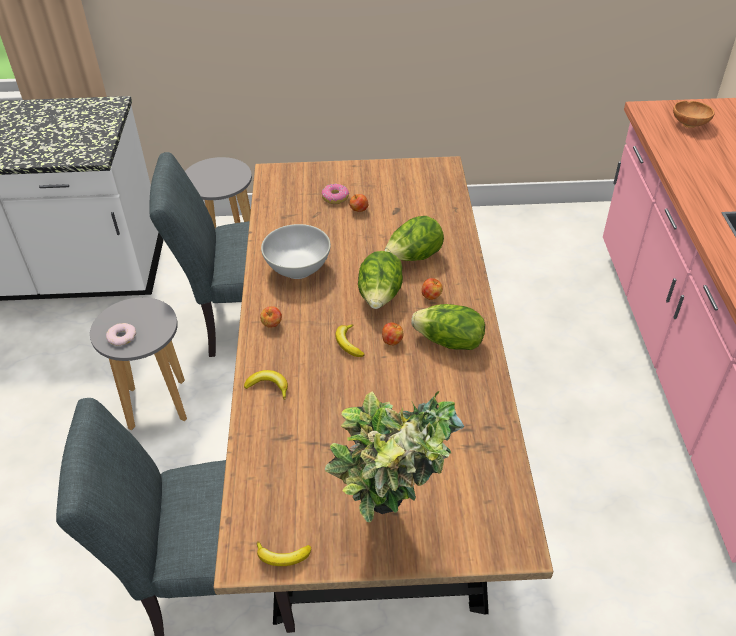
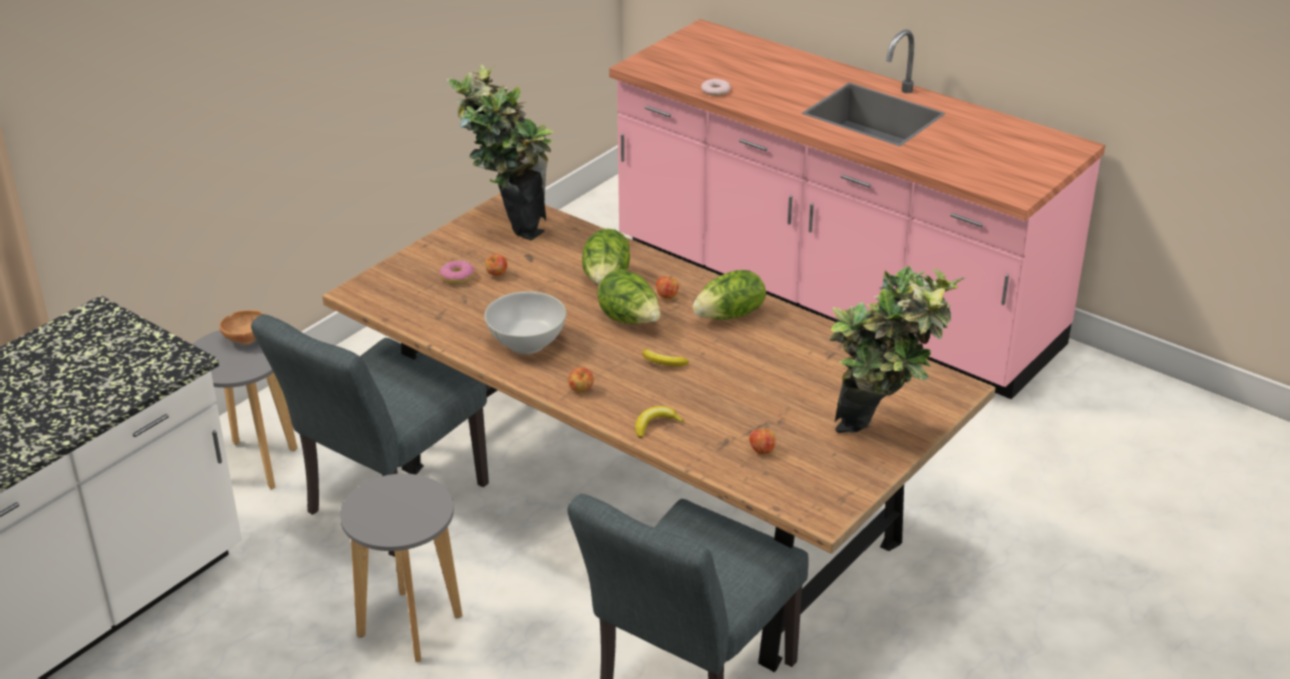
camera: 50 degrees left, 10 degrees down
donut [106,323,136,346] -> donut moved to [701,79,731,96]
banana [257,541,311,566] -> none
apple [382,322,404,346] -> apple moved to [749,427,776,454]
brown bowl [673,101,714,128] -> brown bowl moved to [220,310,265,345]
none -> potted plant [447,64,553,240]

